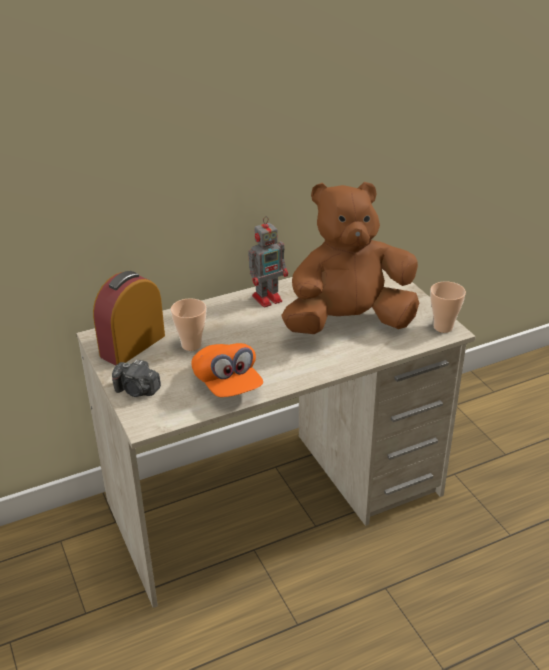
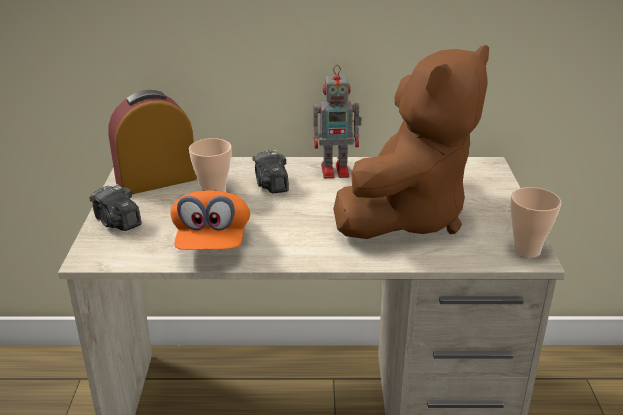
camera: 25 degrees right, 5 degrees down
brown plush toy [281,182,419,334] -> brown plush toy turned 120 degrees clockwise [333,45,489,239]
none -> camera [252,150,289,193]

